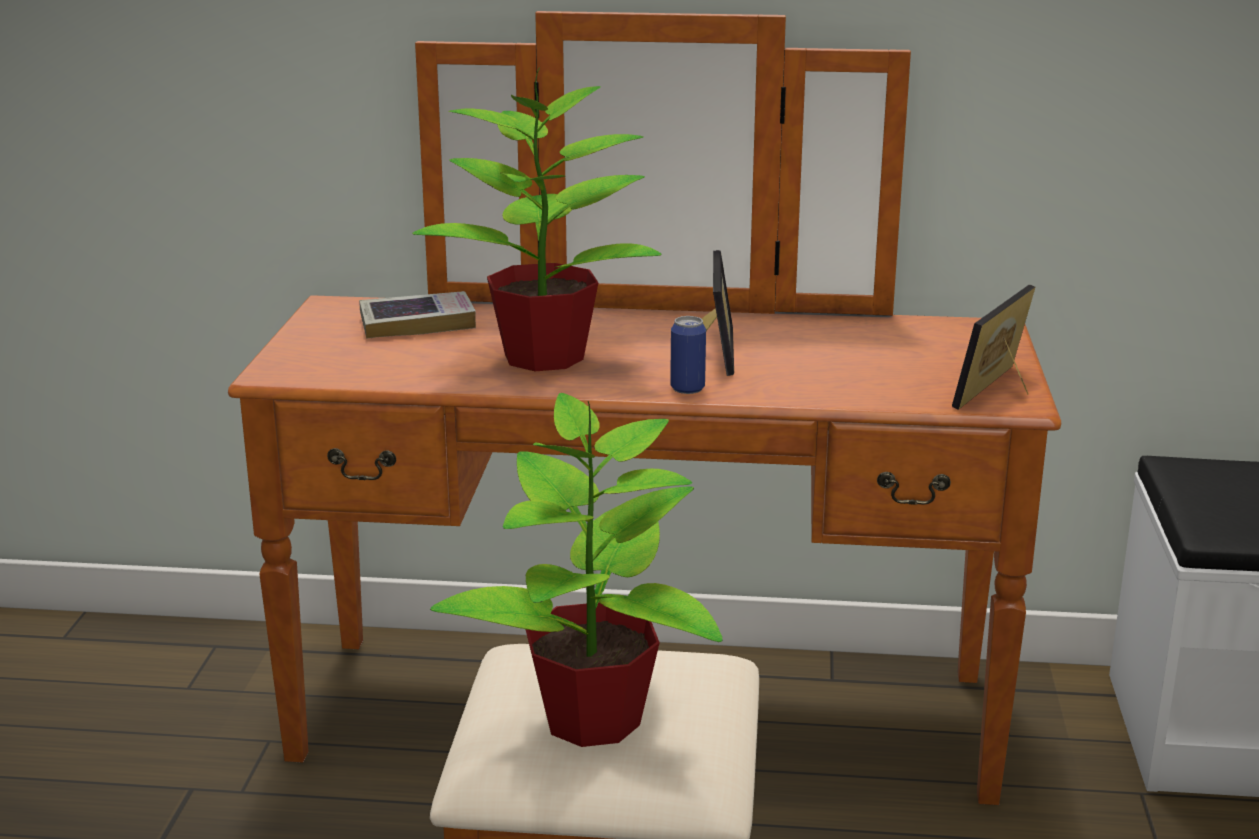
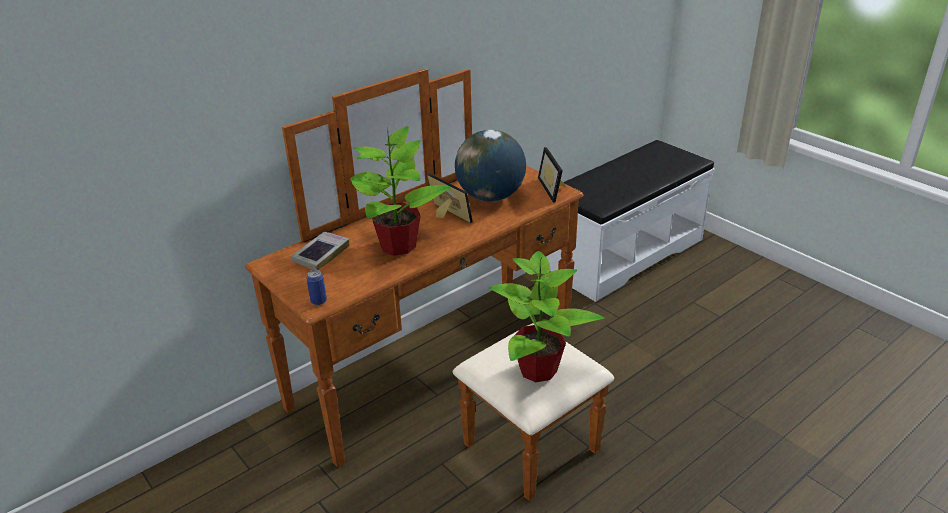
camera: 45 degrees left, 10 degrees up
can [670,316,706,394] -> can moved to [307,270,327,305]
none -> globe [455,130,526,202]

